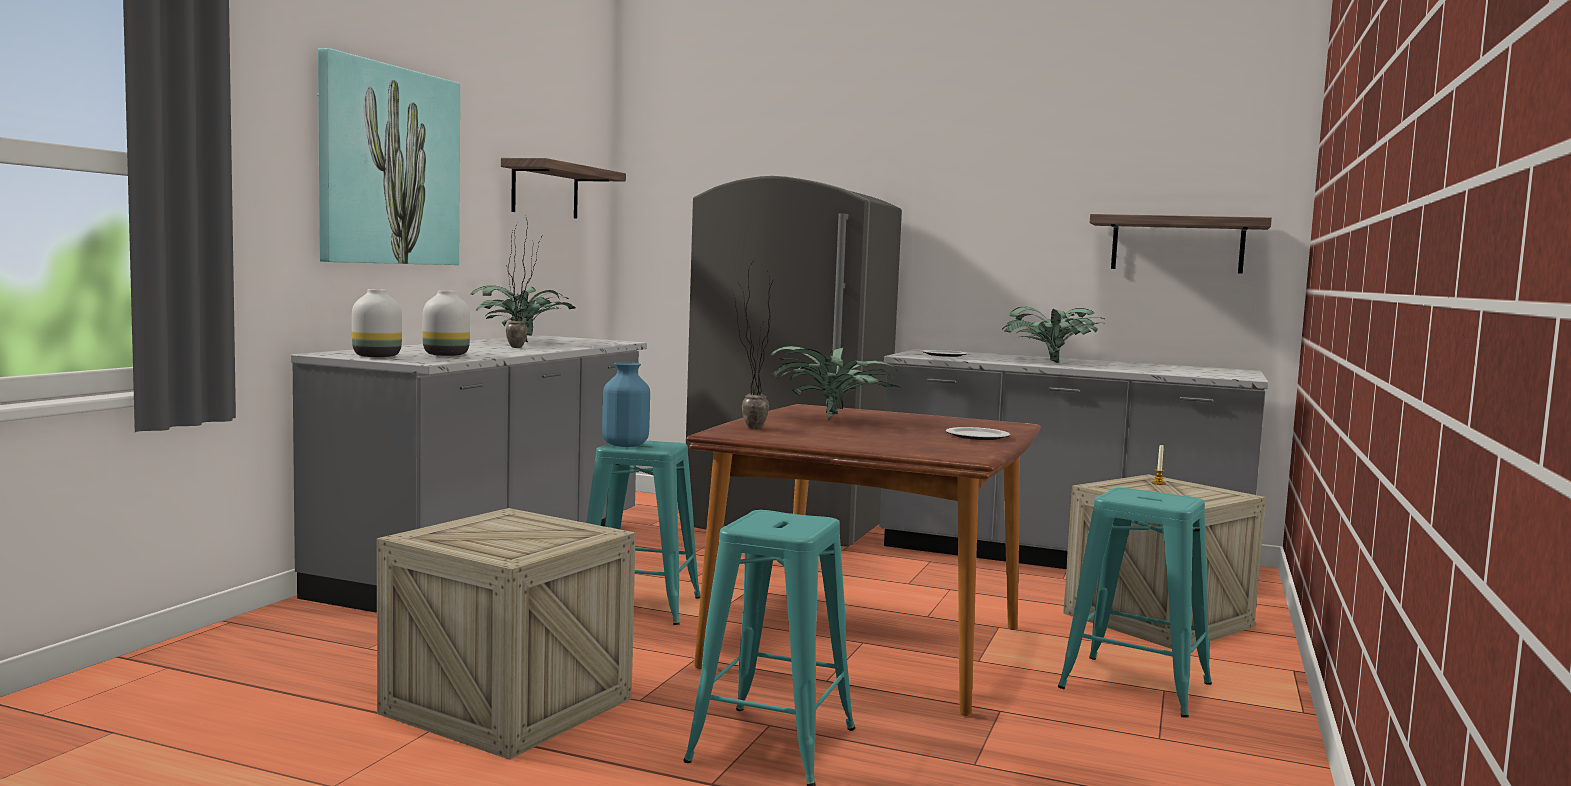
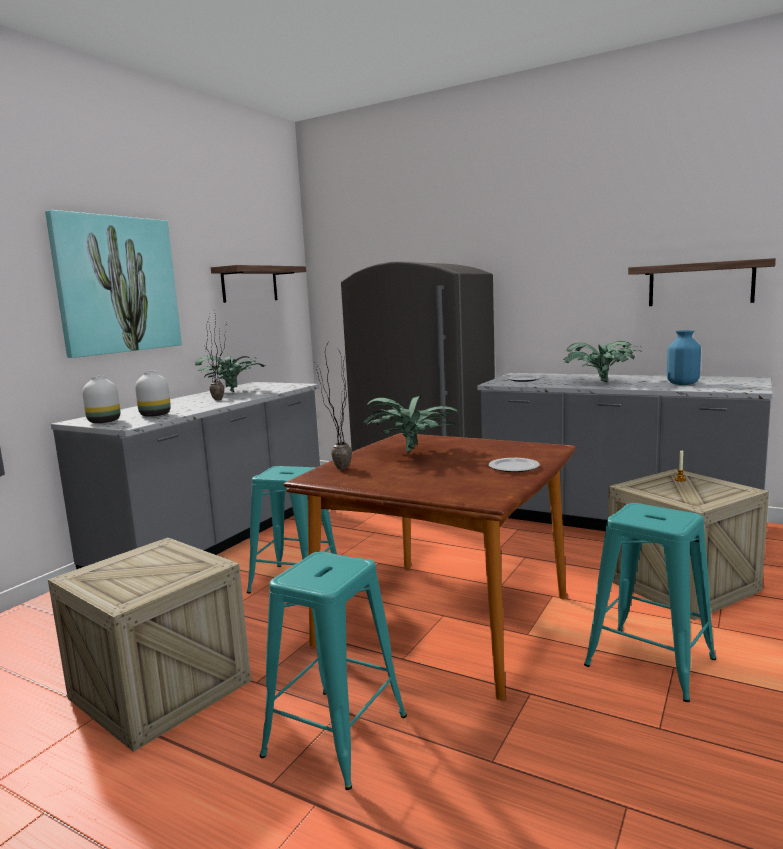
camera: 10 degrees right, 5 degrees up
blue vase [602,362,650,447] -> blue vase moved to [667,330,701,385]

